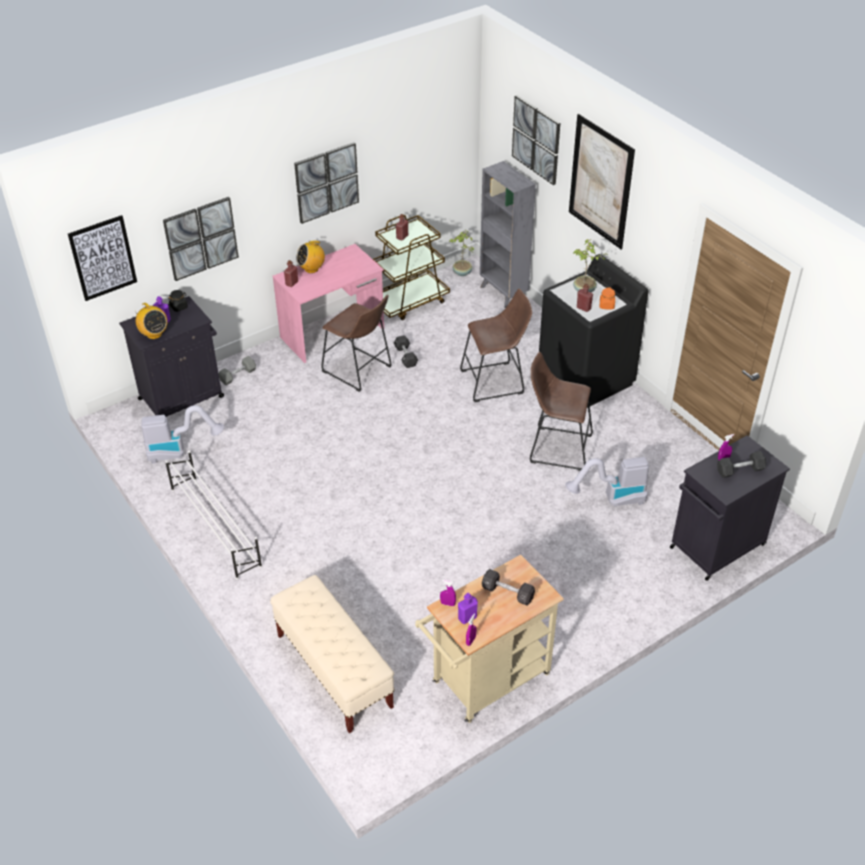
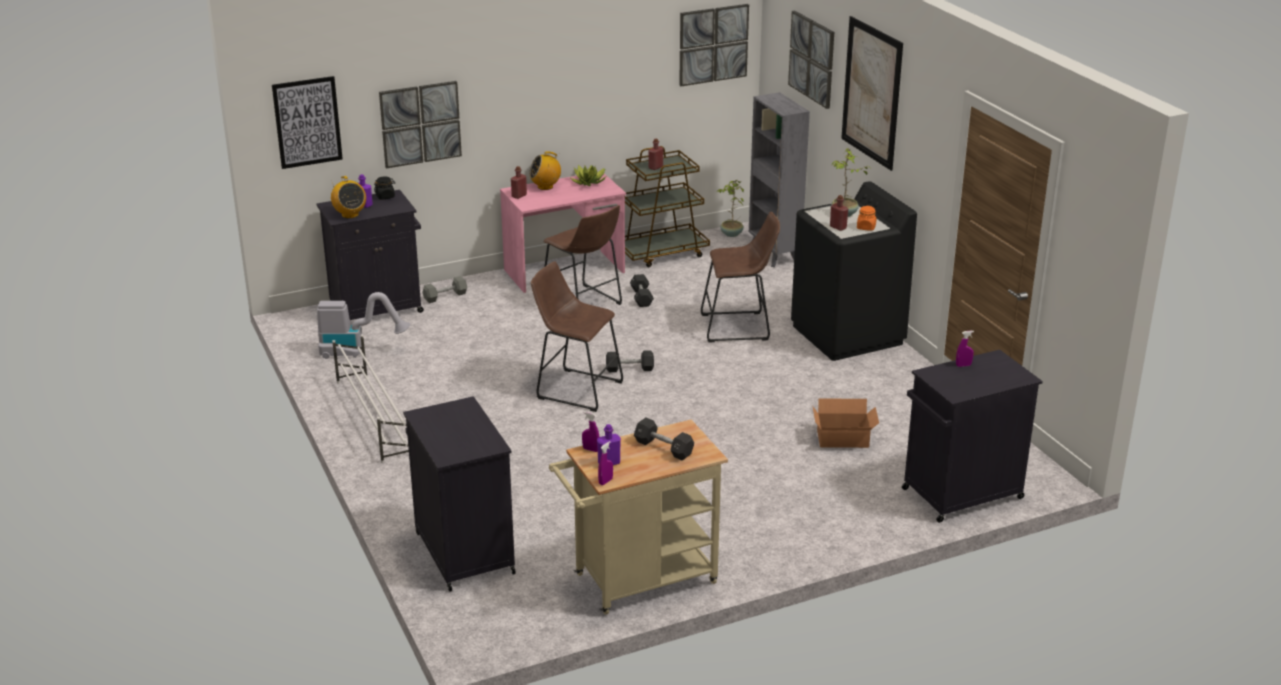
camera: 10 degrees right, 15 degrees down
beige bench [270,575,395,734] -> black cabinet [403,396,516,592]
picture [294,142,359,224] -> picture moved to [679,4,749,86]
brown stool [530,351,593,471] -> brown stool moved to [531,261,623,412]
vacuum cleaner [565,457,649,507] -> cardboard box [813,399,879,448]
black dumbbell [717,451,766,478] -> black dumbbell moved to [606,350,654,372]
none -> potted plant [571,165,606,186]

